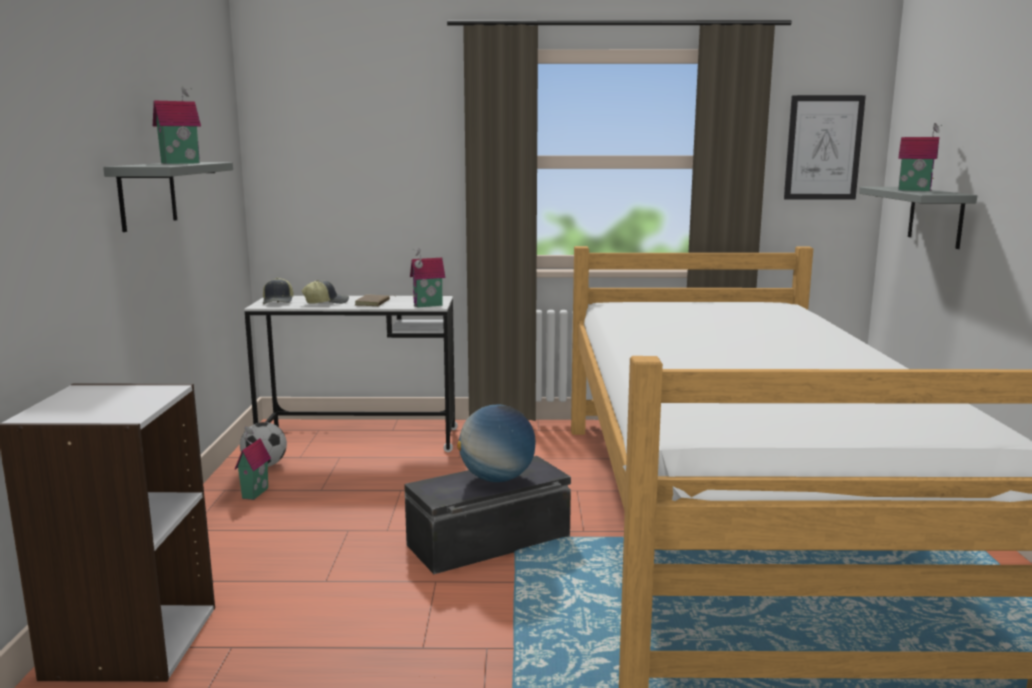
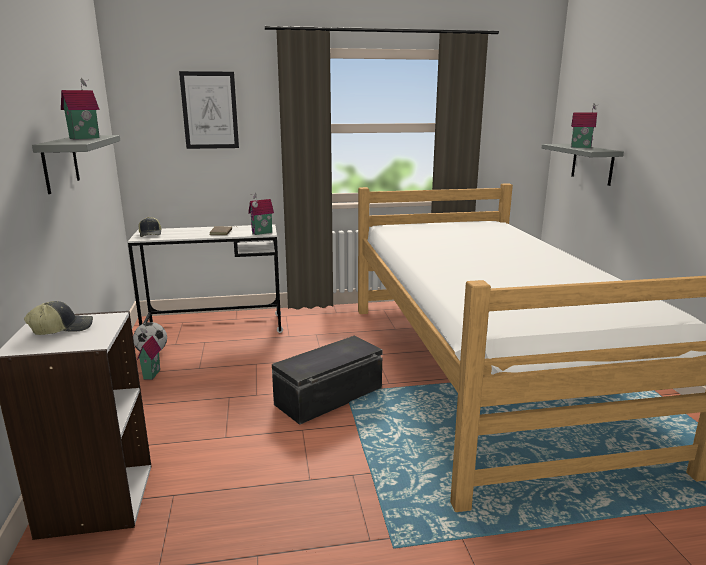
camera: 10 degrees left, 5 degrees up
cap [302,280,349,304] -> cap moved to [24,301,93,335]
globe [457,404,536,482] -> none
picture [784,95,866,199] -> picture moved to [179,71,239,149]

